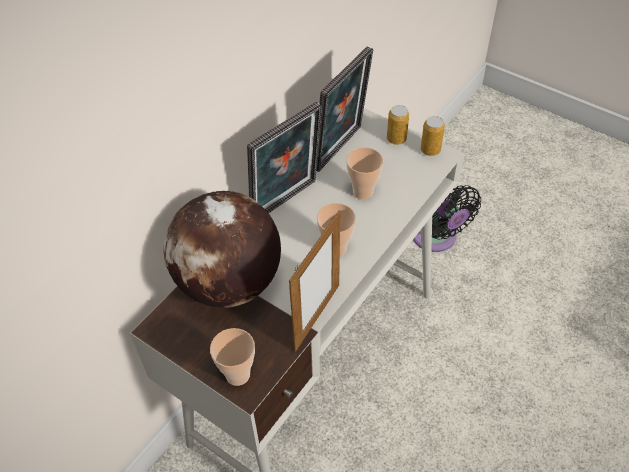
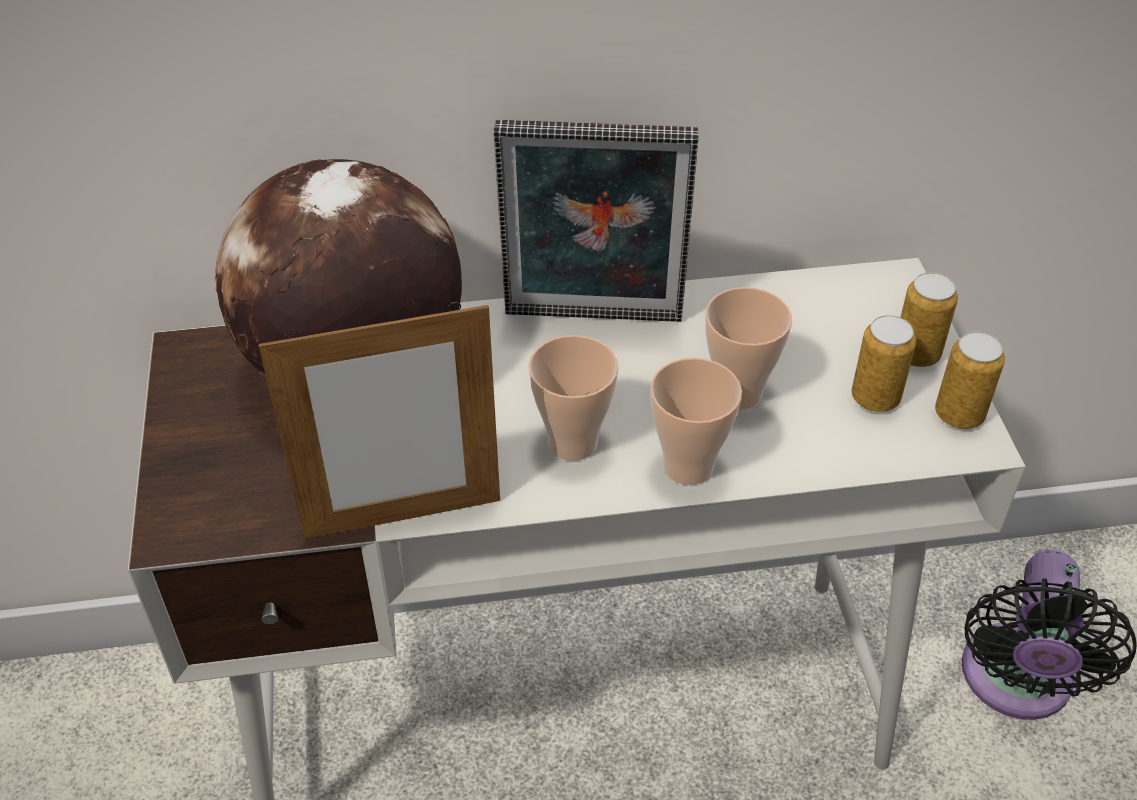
camera: 45 degrees right, 5 degrees down
cup [210,328,255,386] -> cup moved to [650,358,742,485]
picture frame [316,46,373,172] -> none
none -> can [851,315,916,412]

